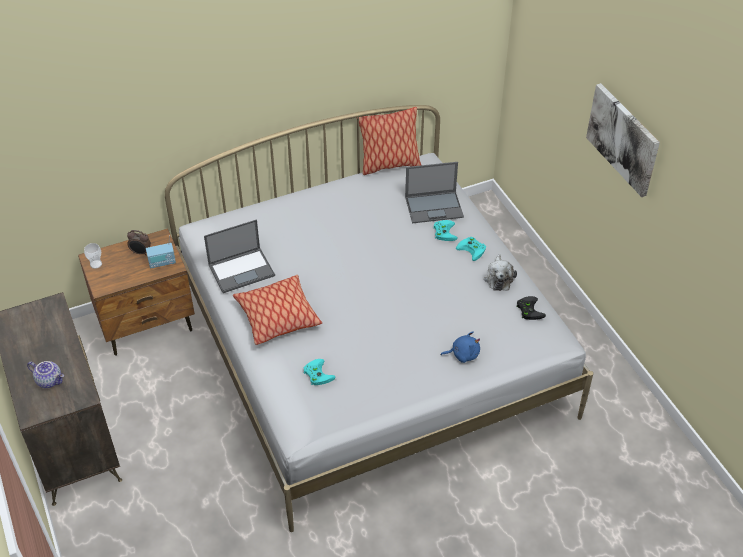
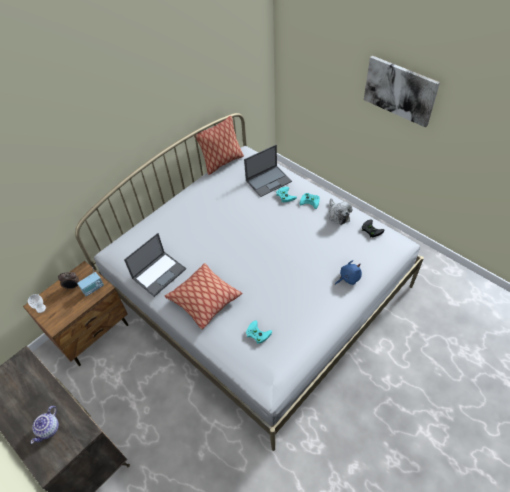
camera: 20 degrees left, 5 degrees up
teapot [27,361,64,388] -> teapot turned 105 degrees clockwise [31,406,59,444]

